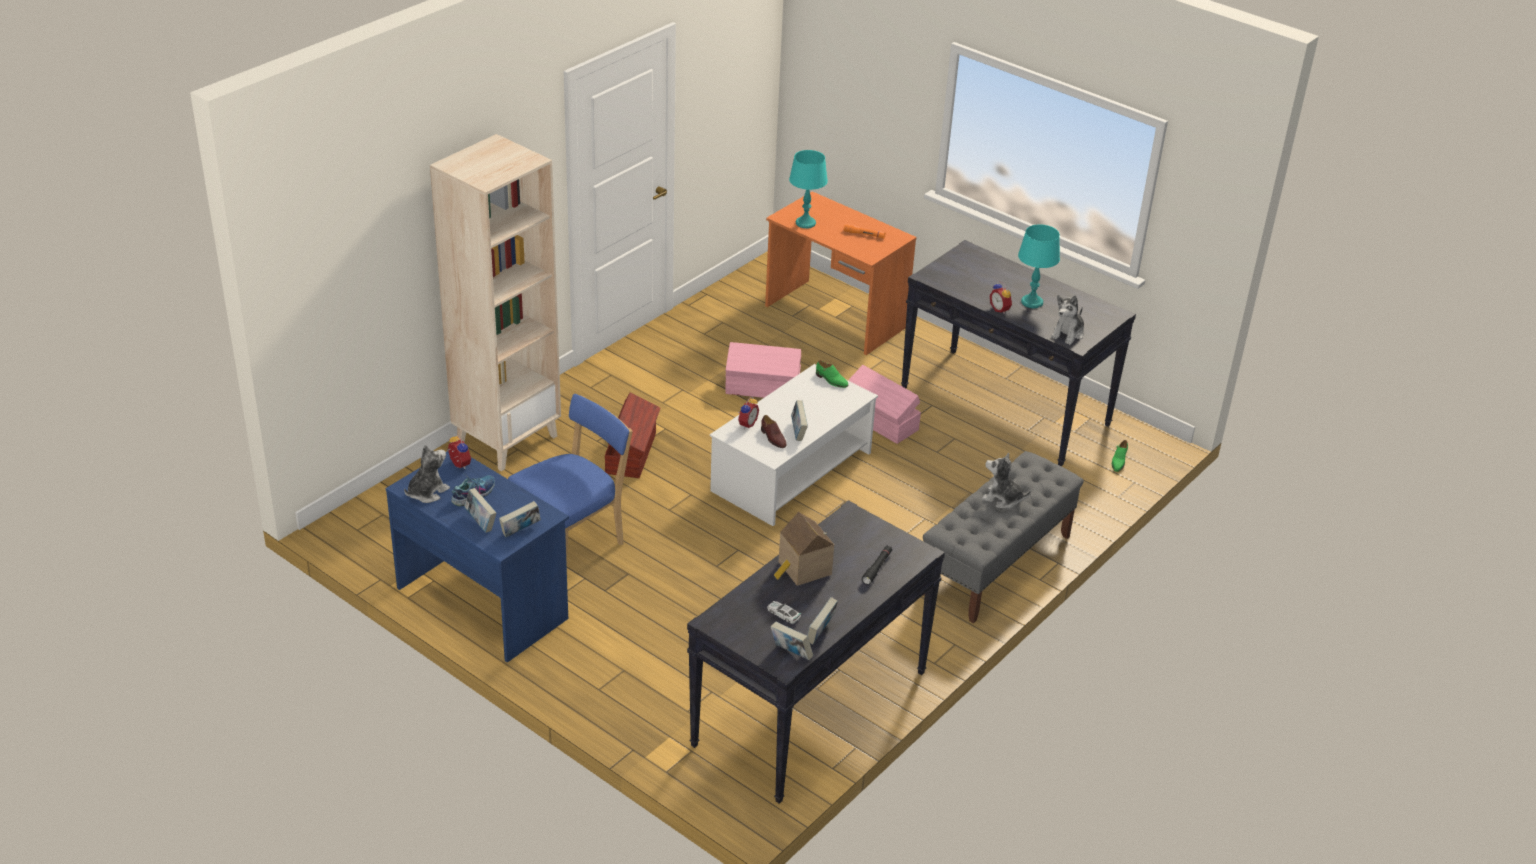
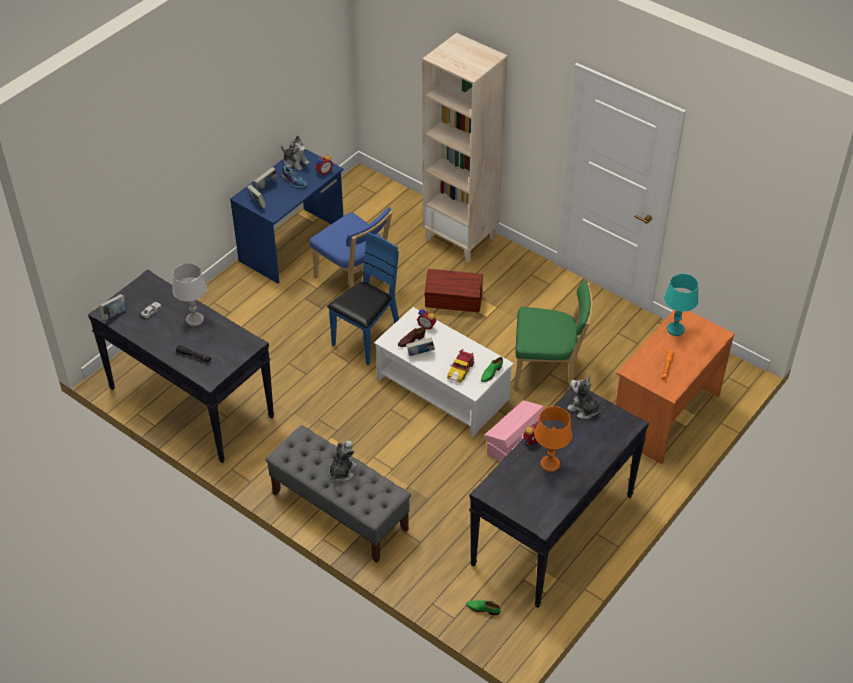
camera: 90 degrees right, 10 degrees up
pink storage box [725,342,801,398] -> green chair [514,279,593,389]
toy house [774,512,834,586] -> grey table lamp [172,263,207,326]
book [807,597,838,645] -> none
turquoise table lamp [1018,224,1060,308] -> orange table lamp [534,406,572,472]
plush toy [1051,295,1084,345] -> plush toy moved to [567,375,605,419]
none -> blue chair [327,232,399,365]
none -> toy car [447,349,474,382]

